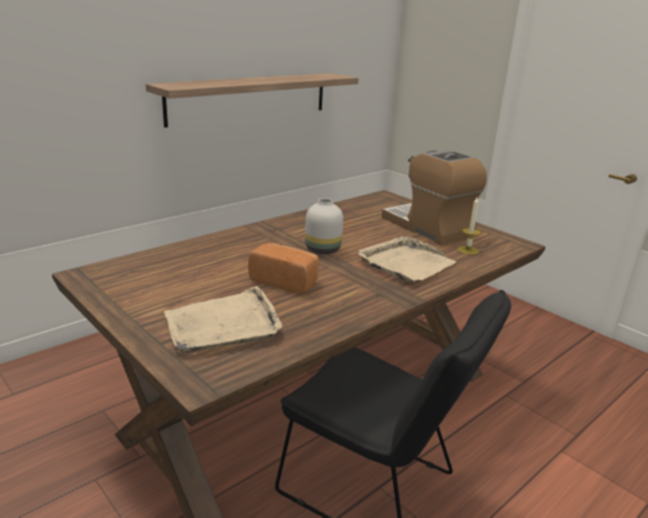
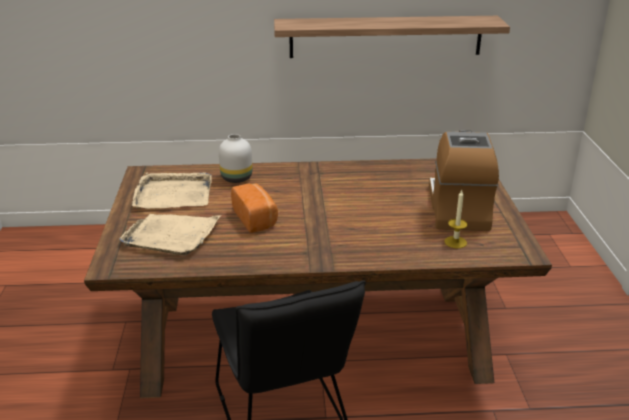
camera: 40 degrees right, 5 degrees up
white vase [305,198,343,254] -> white vase moved to [219,134,252,183]
beige tray [358,236,456,283] -> beige tray moved to [132,172,212,209]

